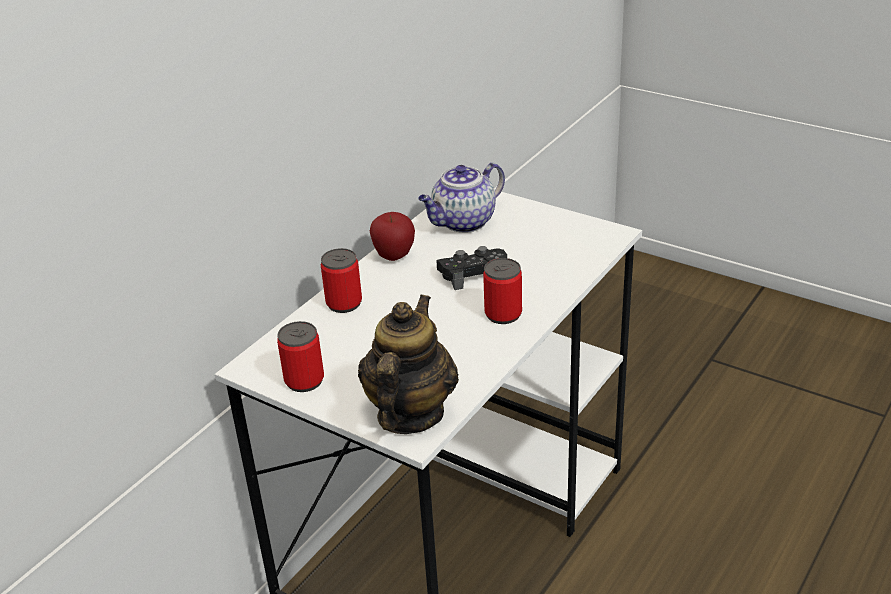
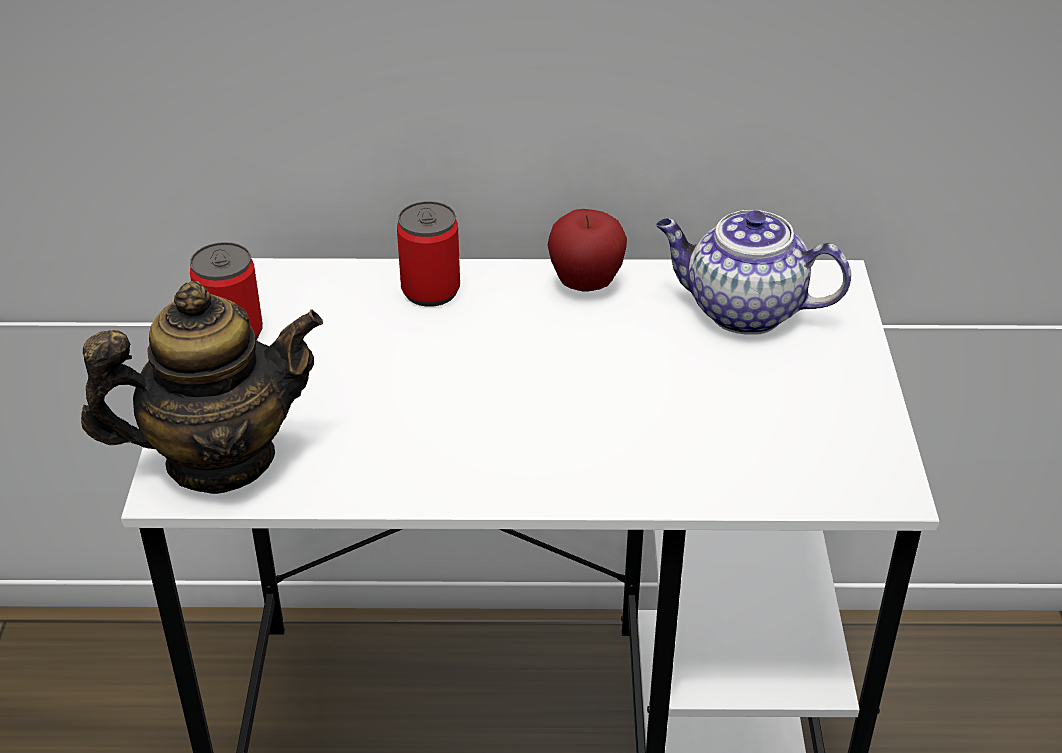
camera: 55 degrees right, 5 degrees up
black game controller [437,246,507,290] -> none
can [483,258,522,324] -> none

